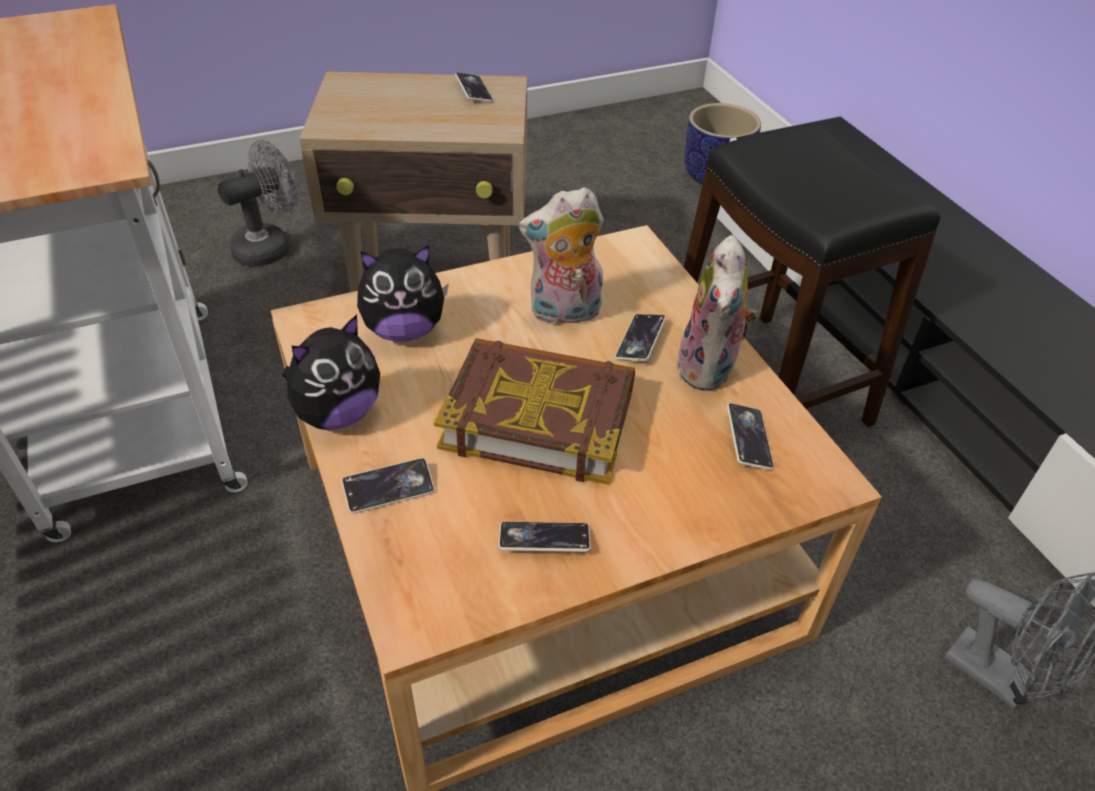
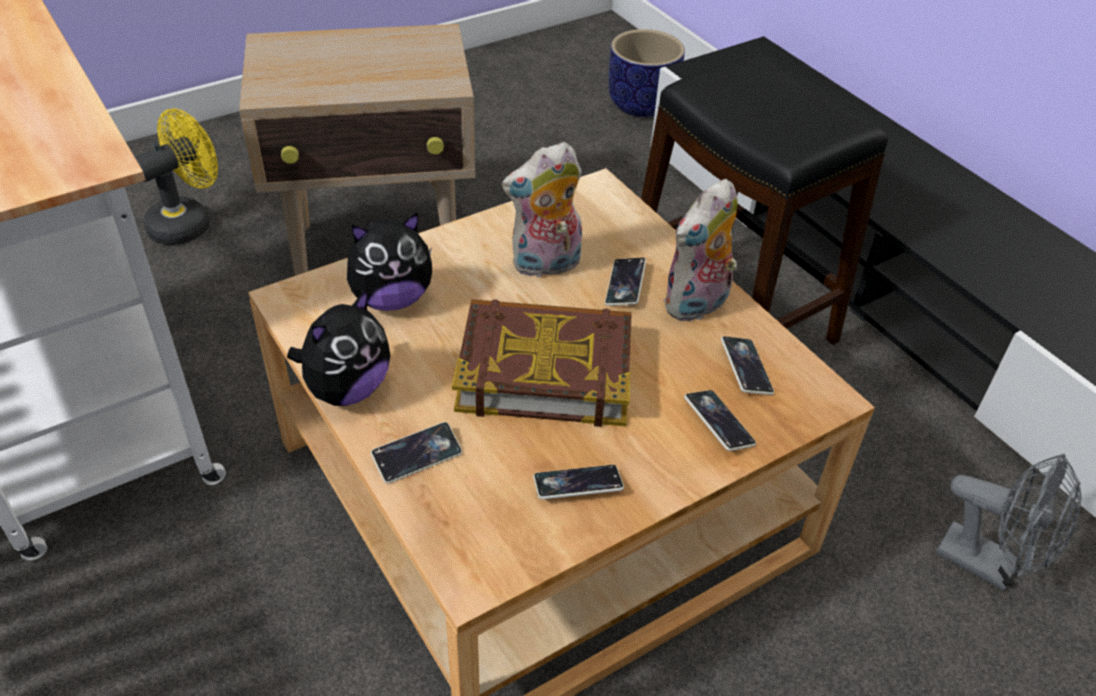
camera: 10 degrees left, 0 degrees up
grey fan [218,140,298,267] -> yellow fan [135,108,218,245]
phone [455,73,493,102] -> phone moved to [684,390,756,451]
plush toy [677,235,758,391] -> plush toy turned 45 degrees clockwise [663,179,738,323]

